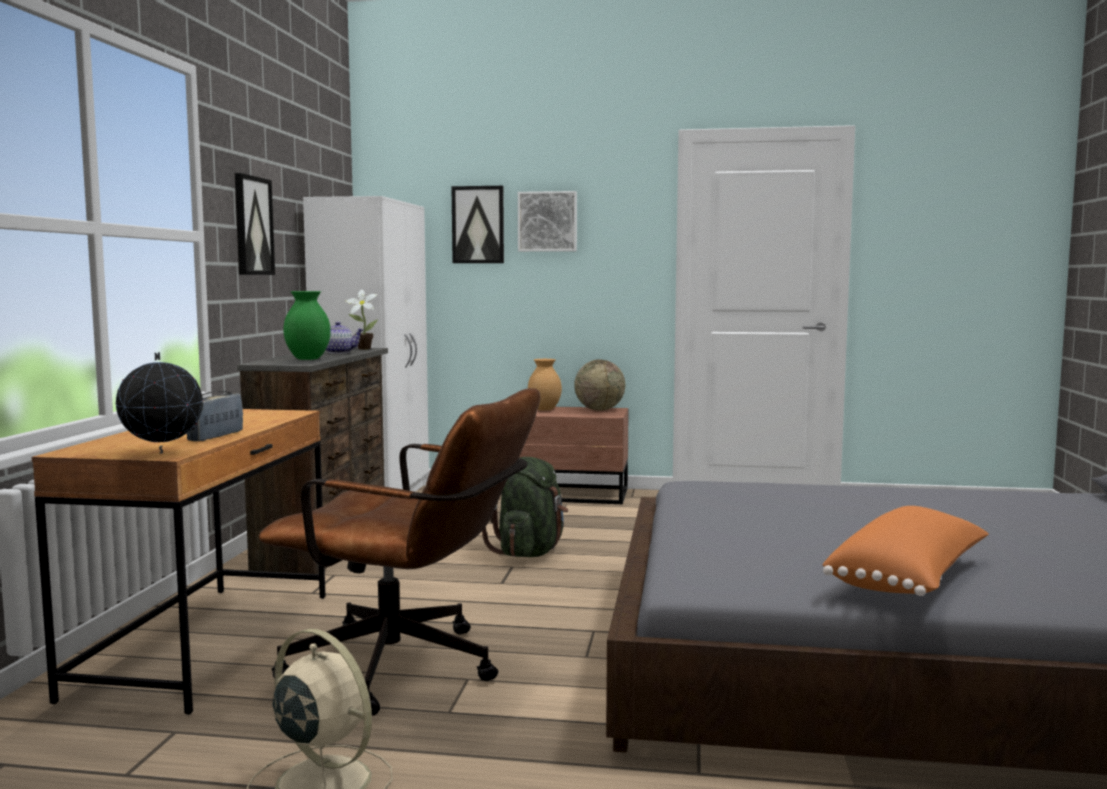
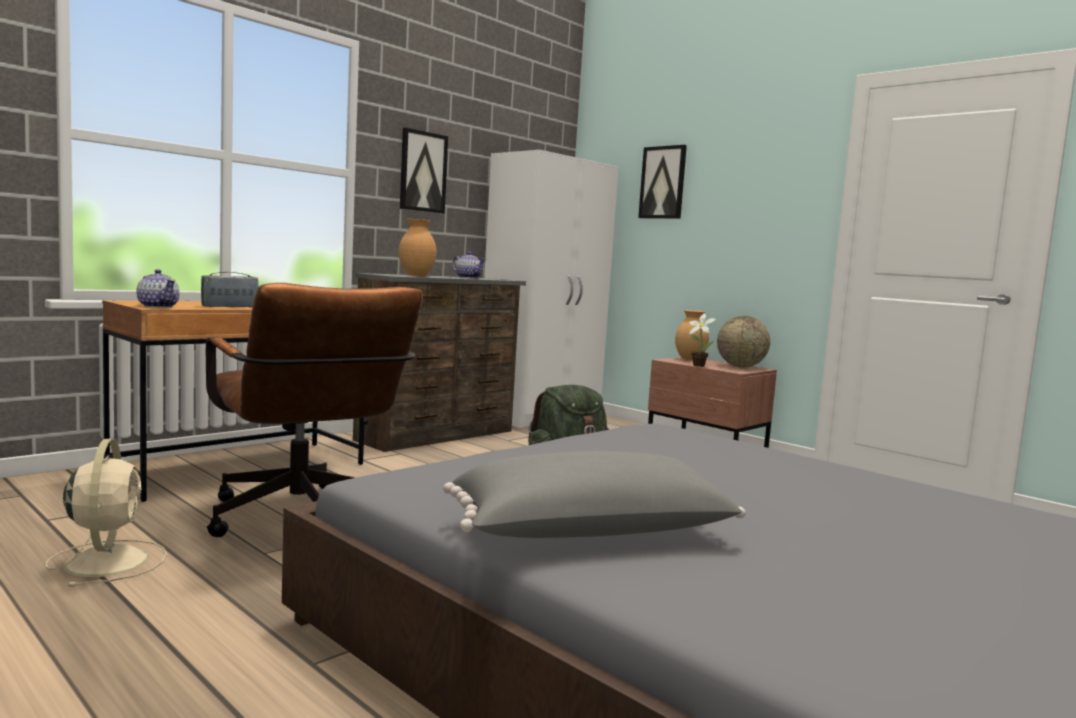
camera: 35 degrees right, 0 degrees up
globe [116,352,203,454] -> teapot [136,269,180,308]
green vase [283,291,331,360] -> brown vase [399,219,437,276]
potted plant [346,289,378,349] -> potted plant moved to [689,313,716,367]
picture [518,191,577,252] -> none
orange pillow [823,506,989,596] -> grey pillow [443,451,746,538]

